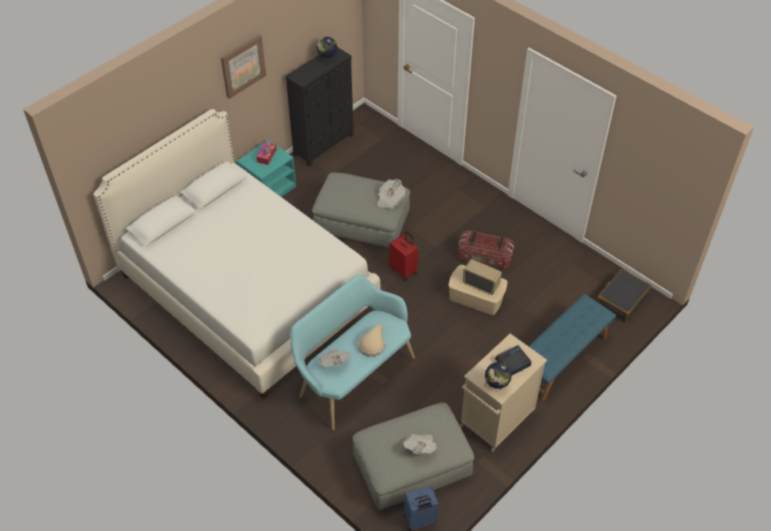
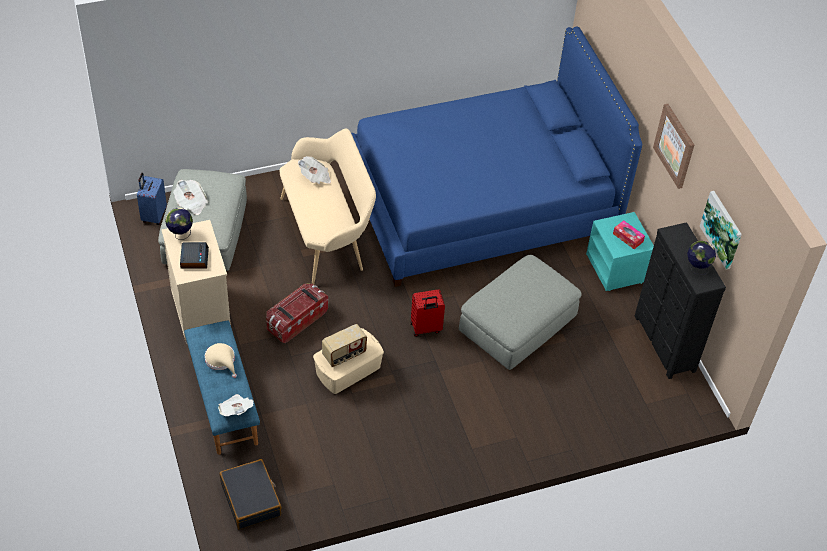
camera: 115 degrees right, 0 degrees up
white bed [93,109,380,399] -> blue bed [351,27,642,287]
turquoise bench [290,275,415,430] -> beige bench [279,128,376,284]
beige hat [358,324,385,357] -> beige hat moved to [205,343,237,378]
newspaper [377,179,405,209] -> newspaper moved to [218,394,254,416]
storage box [458,230,514,269] -> storage box moved to [266,284,328,343]
none -> picture [700,191,742,270]

